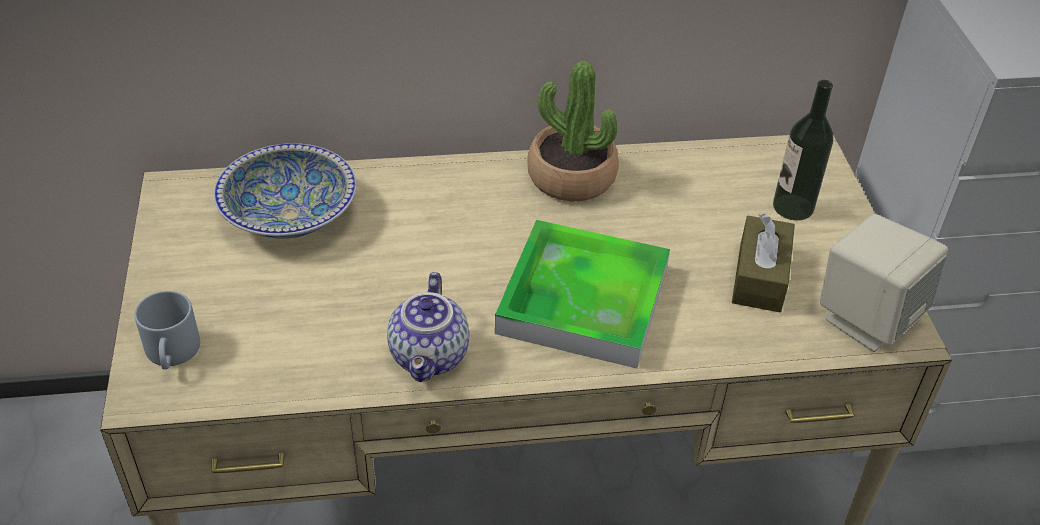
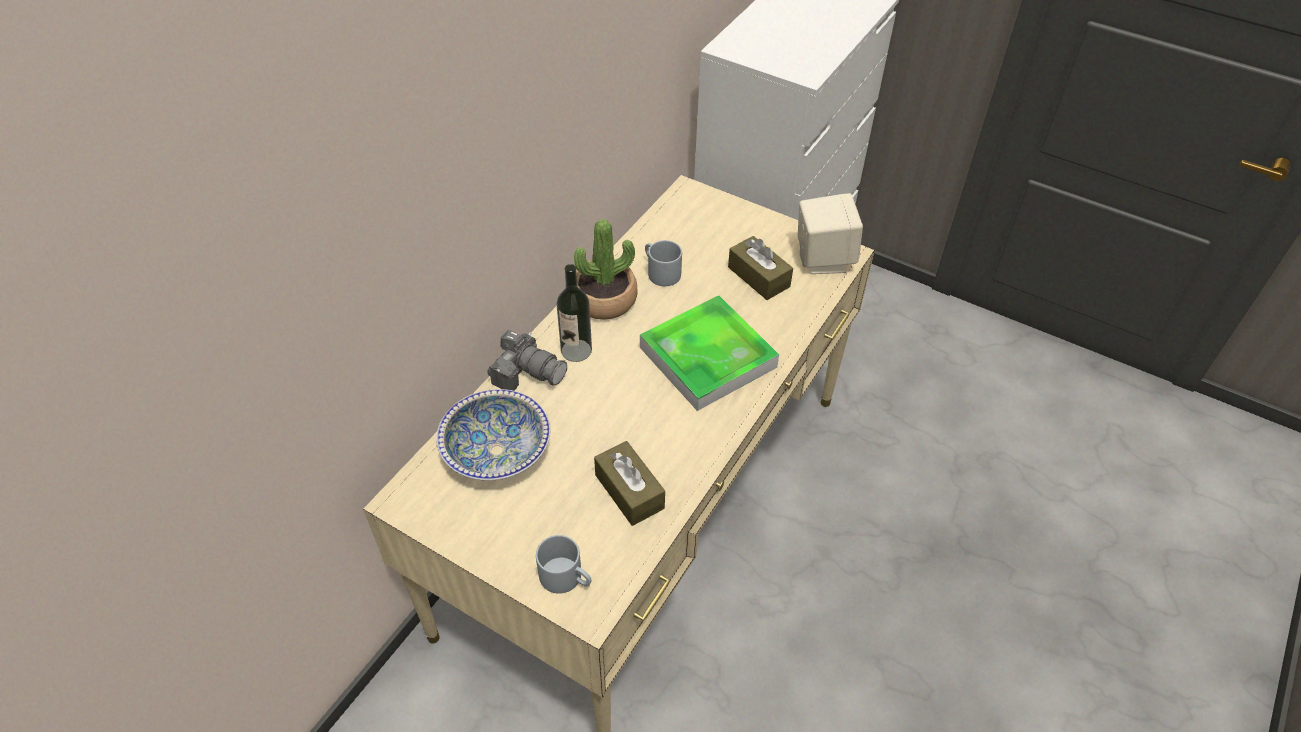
camera: 50 degrees left, 5 degrees up
teapot [387,272,469,382] -> none
bottle [773,80,833,221] -> bottle moved to [557,264,592,362]
none -> camera [488,330,567,391]
none -> brown tissue box [594,441,665,526]
none -> grey mug [645,240,682,286]

